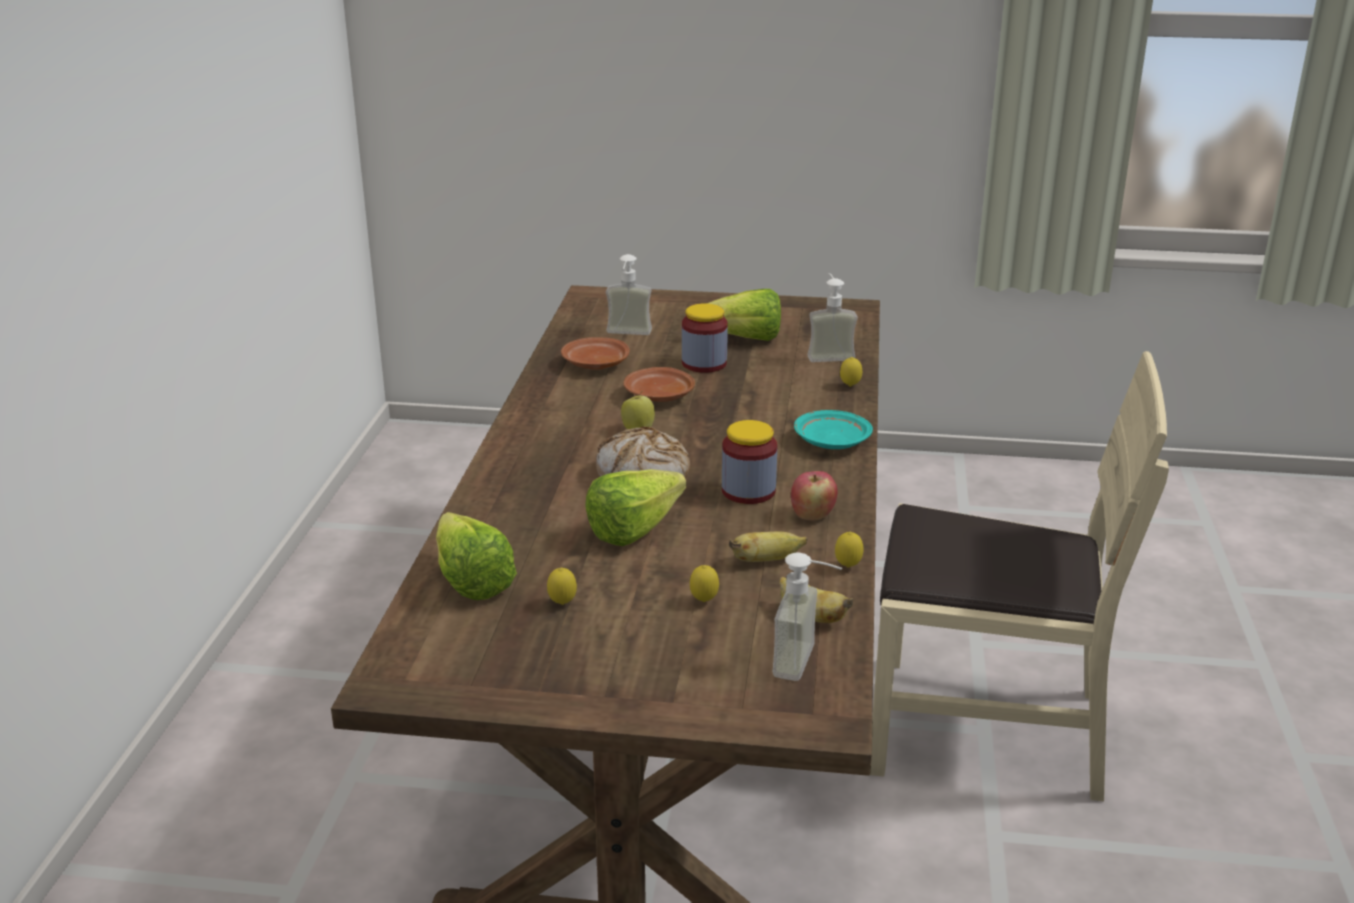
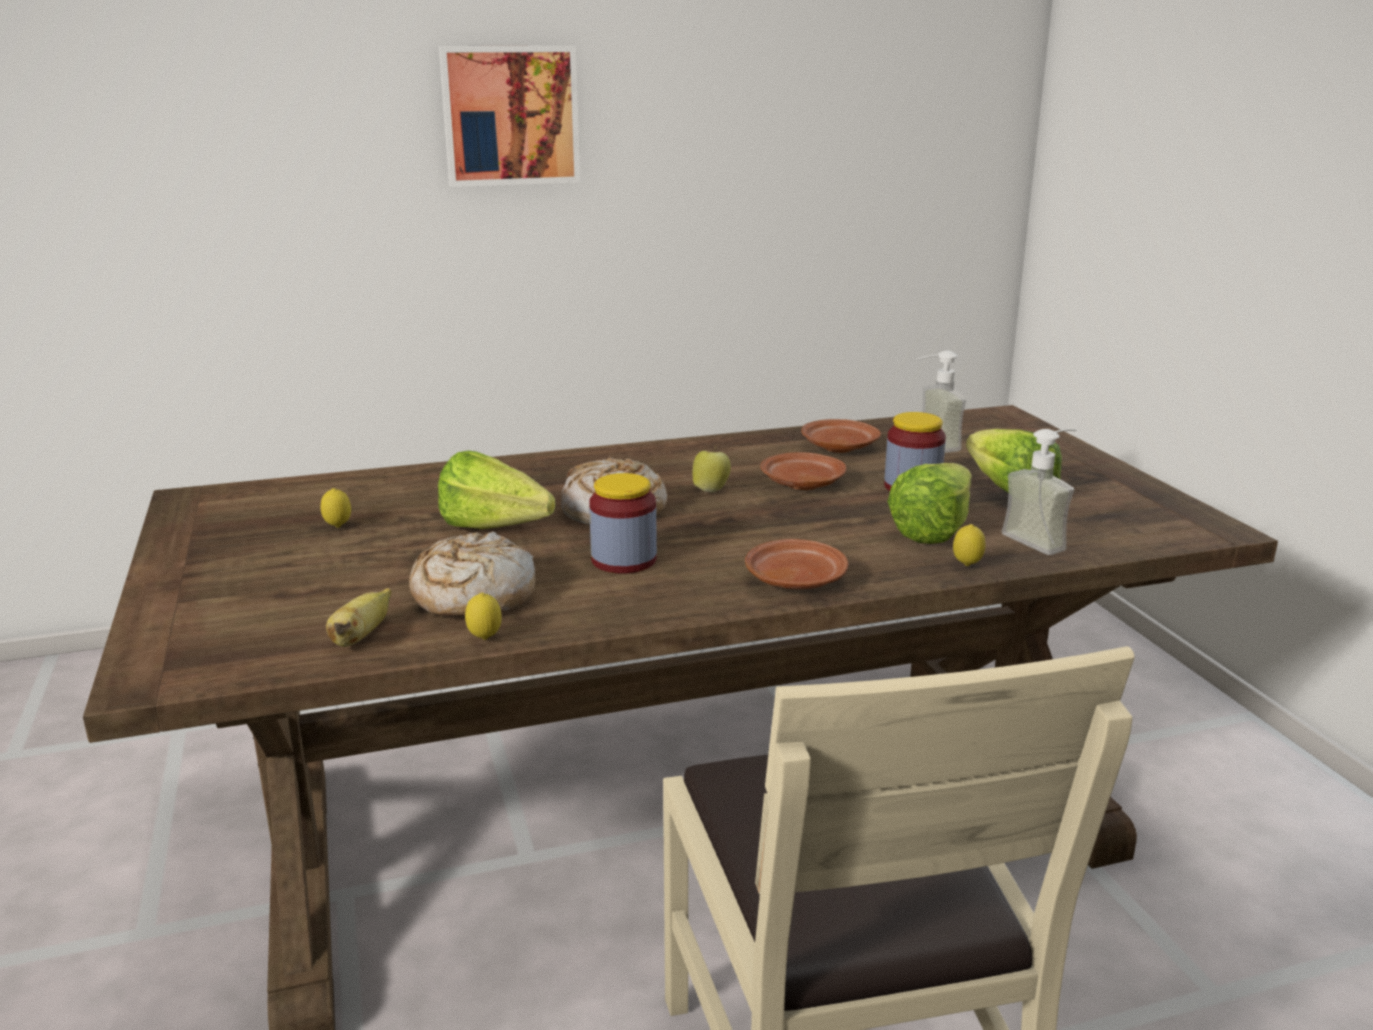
camera: 65 degrees right, 5 degrees down
lettuce [436,512,517,600] -> lettuce moved to [887,463,972,544]
lemon [690,565,719,602] -> none
banana [729,532,808,562] -> bread [409,531,535,616]
soap dispenser [773,552,842,681] -> none
apple [791,471,837,520] -> none
turquoise plate [794,410,873,449] -> brown plate [745,539,849,589]
none -> picture [439,46,580,187]

